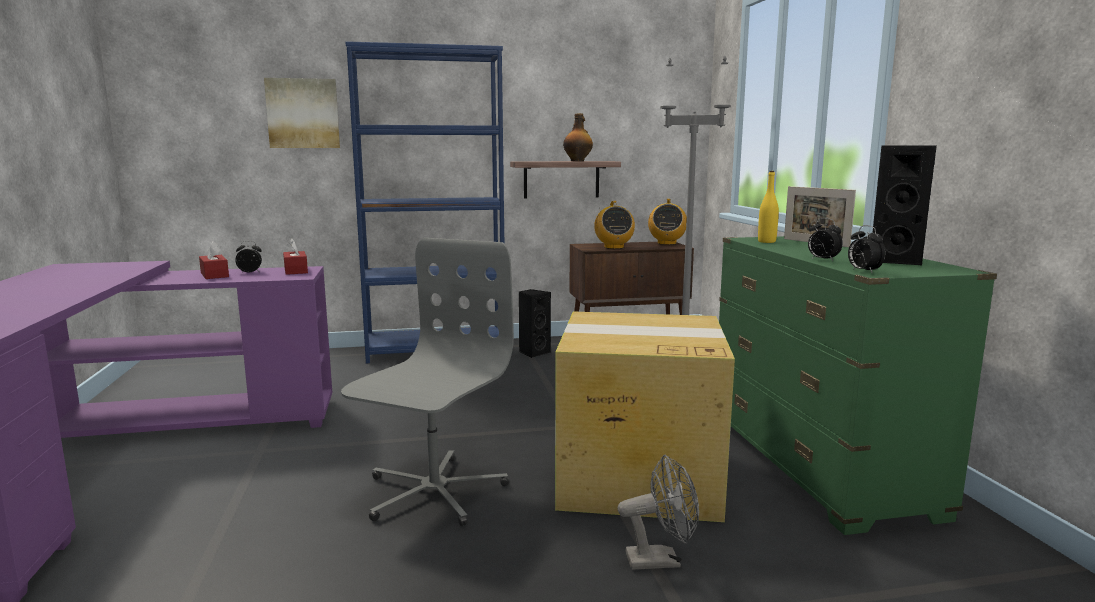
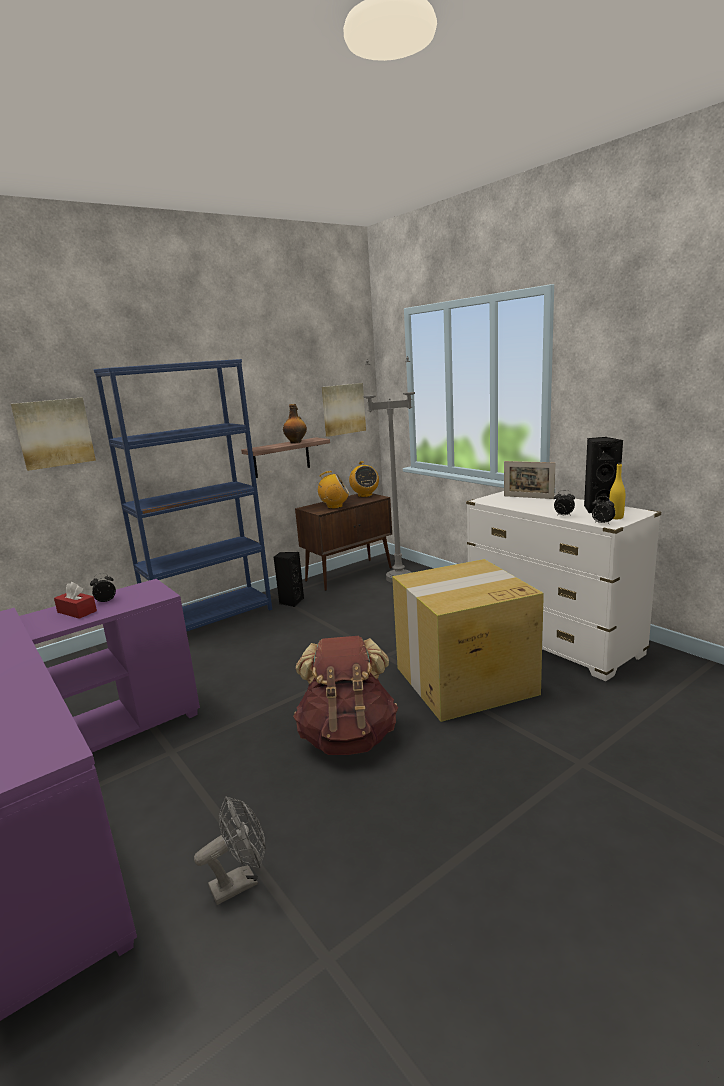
camera: 25 degrees left, 5 degrees up
red tissue box [283,238,308,275] -> none
grey office chair [341,238,514,526] -> brown backpack [293,636,398,755]
radio [594,201,635,249] -> radio turned 60 degrees counterclockwise [316,471,349,509]
grey fan [618,455,699,570] -> grey fan moved to [194,796,266,905]
green dresser [719,236,997,535] -> white dresser [466,491,661,681]
yellow bottle [758,171,779,243] -> yellow bottle moved to [609,463,625,519]
none -> picture [322,383,366,437]

